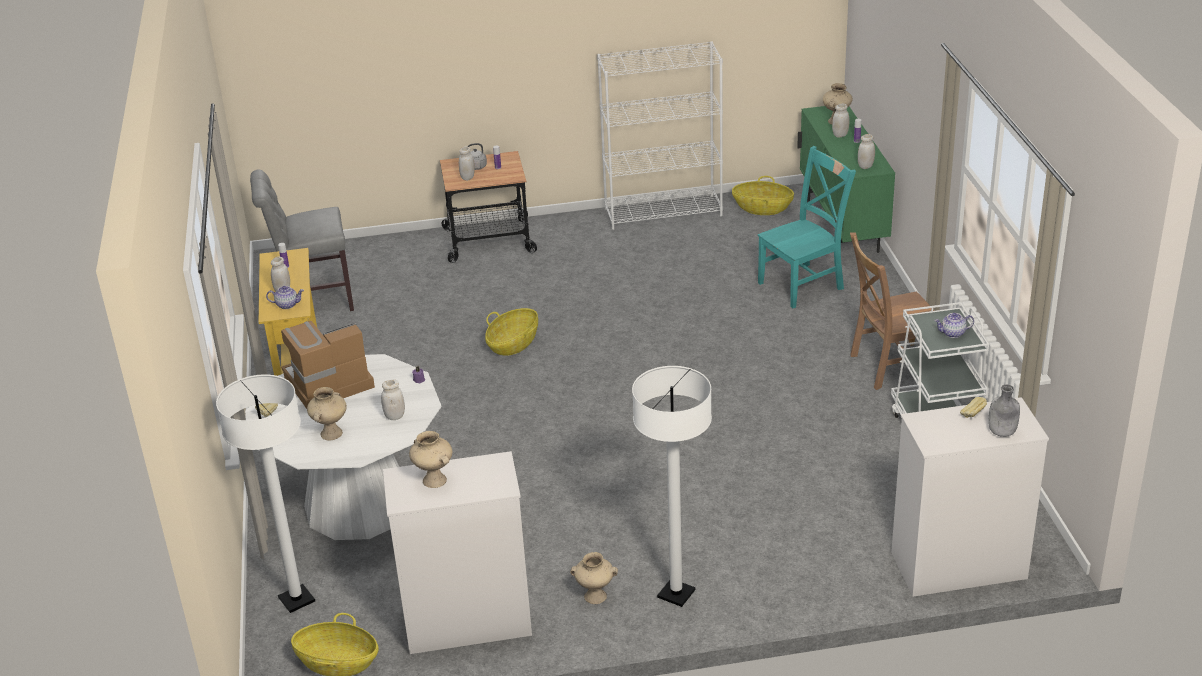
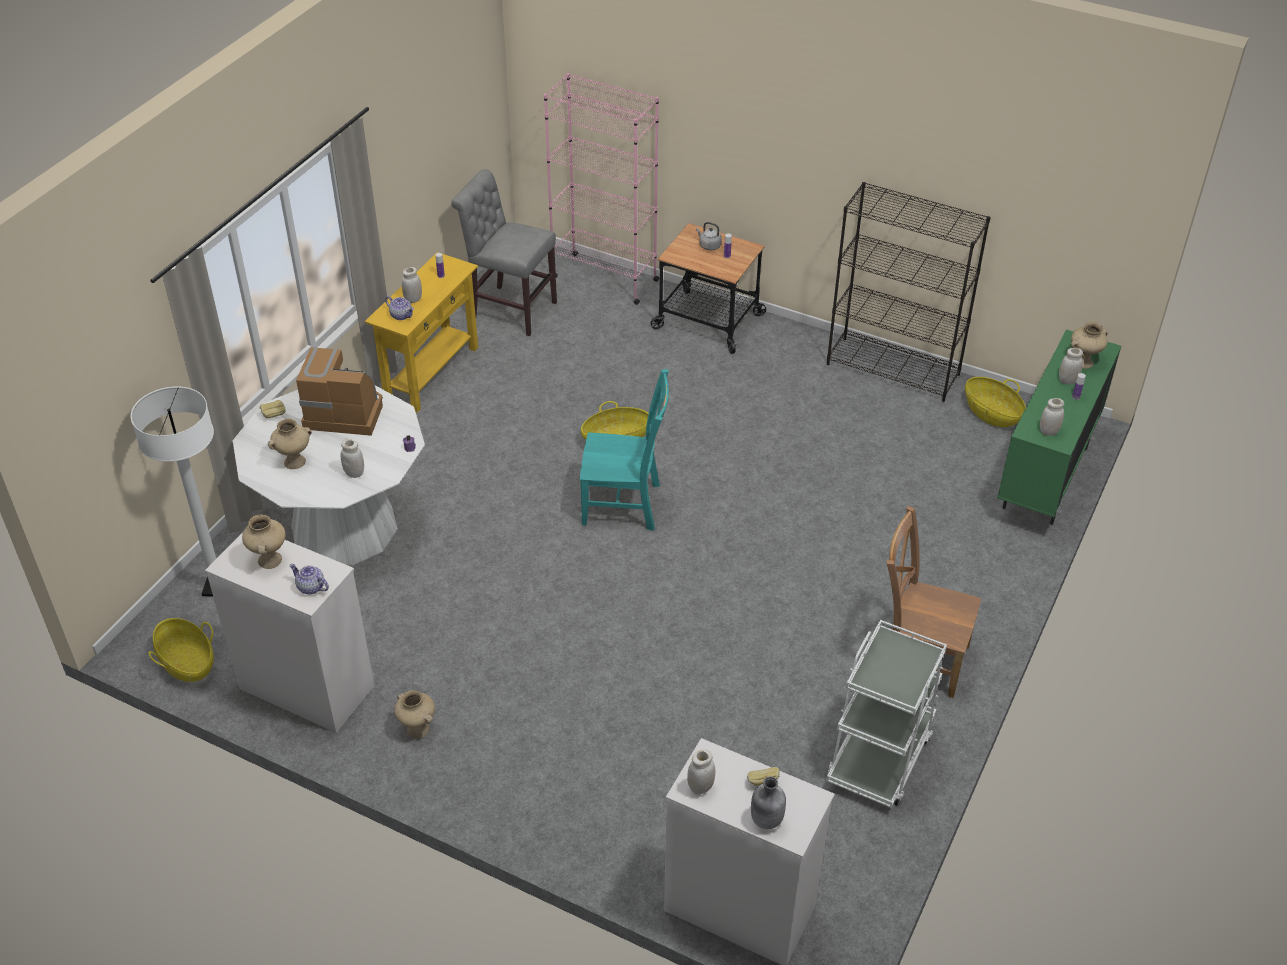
camera: 35 degrees right, 10 degrees up
white jar [459,146,475,181] -> white jar moved to [687,749,715,794]
white bookcase [597,41,723,230] -> black bookcase [827,182,991,402]
white floor lamp [632,366,712,607] -> none
turquoise chair [758,146,856,308] -> turquoise chair moved to [580,369,669,531]
teapot [934,313,974,338] -> teapot moved to [289,564,329,595]
none -> pink bookcase [544,73,659,305]

